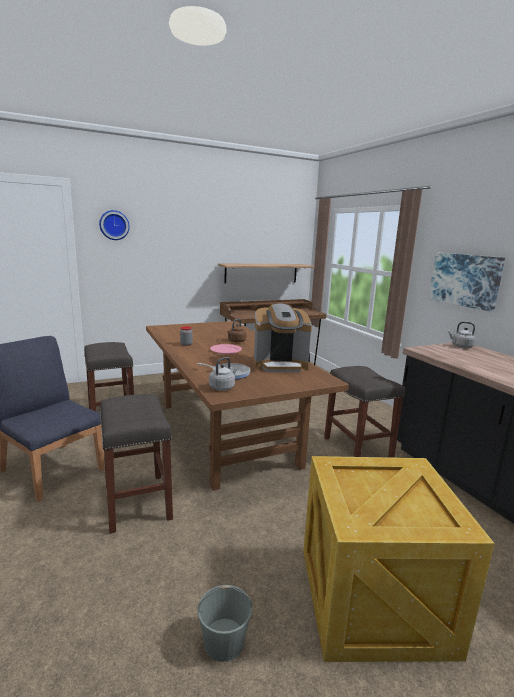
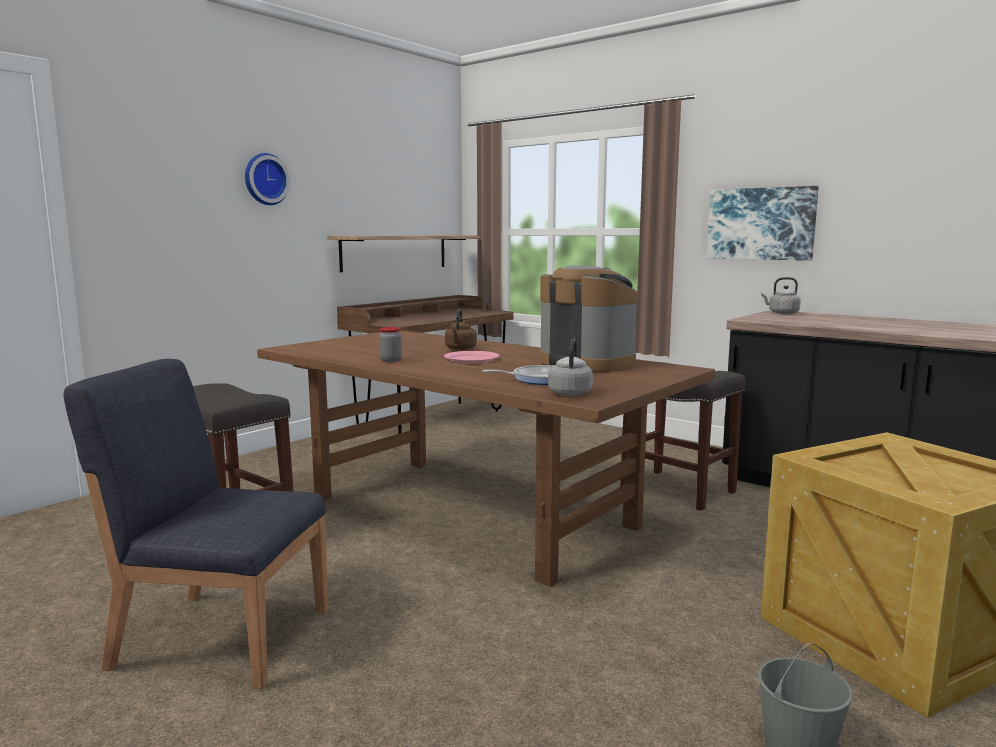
camera: 25 degrees left, 5 degrees down
wall clock [99,210,130,240] -> wall clock moved to [245,153,290,205]
grey stool [100,394,173,533] -> none
coffee machine [253,304,312,372] -> coffee machine turned 105 degrees counterclockwise [540,265,638,372]

